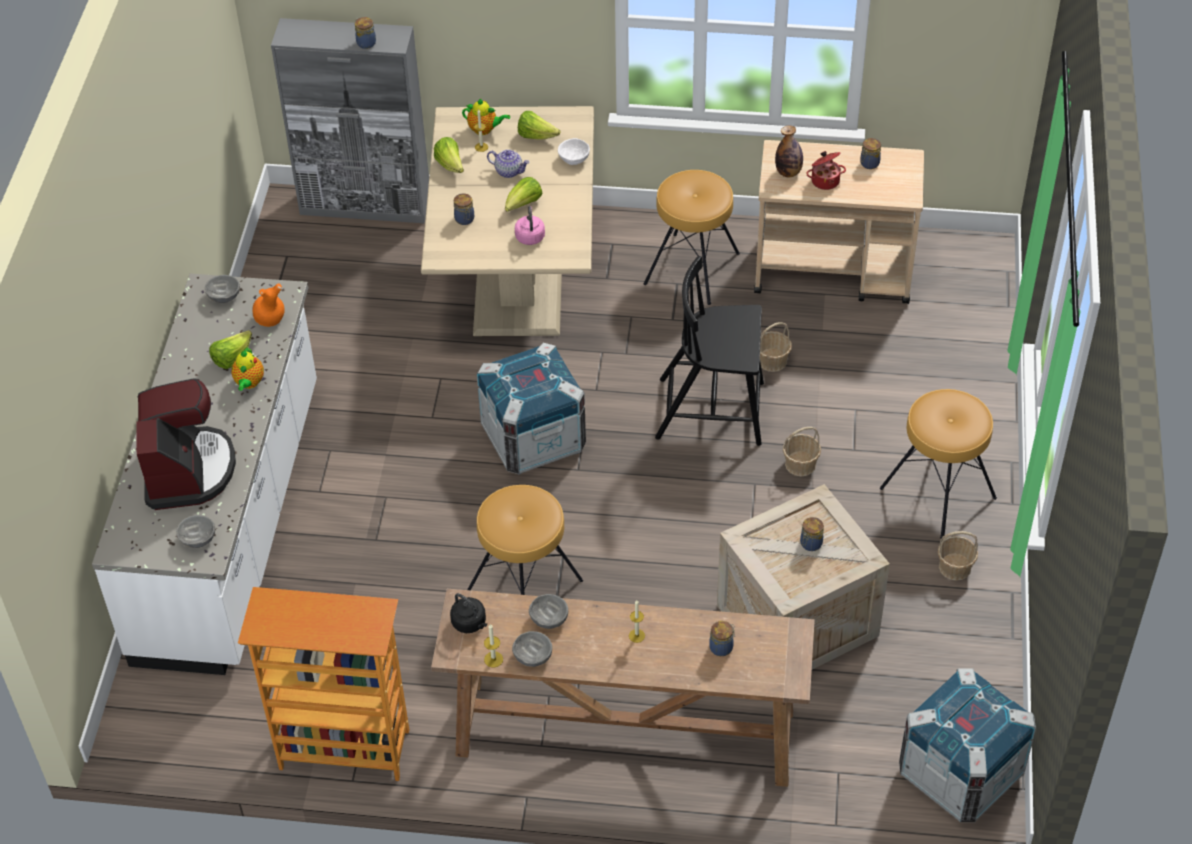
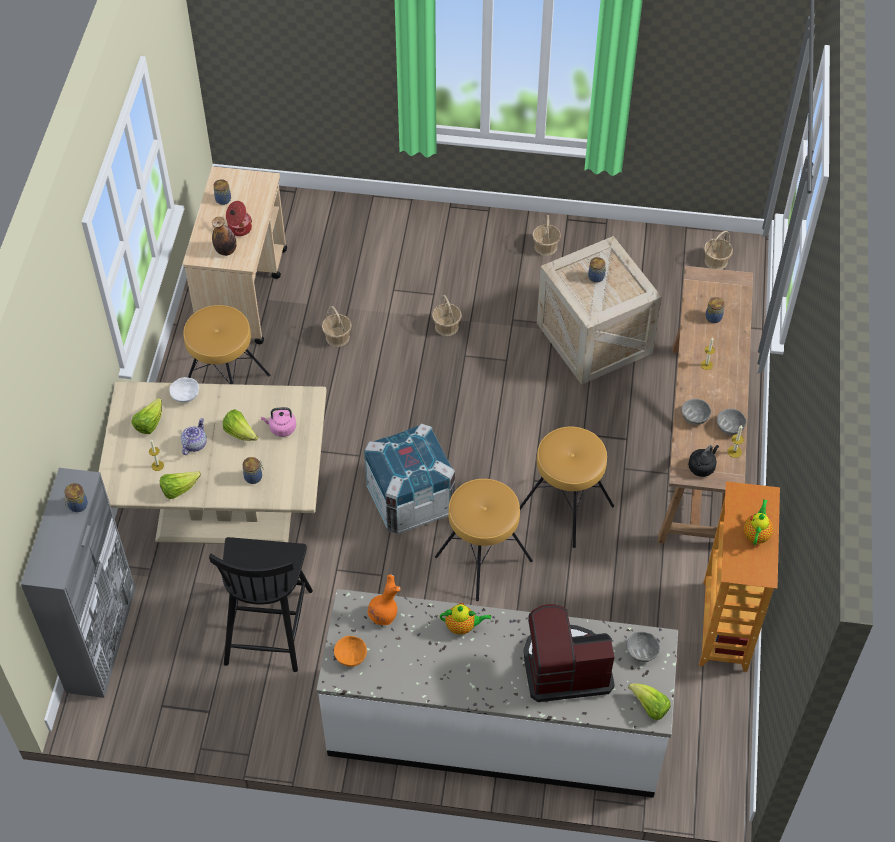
camera: 90 degrees left, 5 degrees up
grey bowl [205,275,240,303] -> orange bowl [334,636,367,667]
lettuce [209,330,252,369] -> lettuce moved to [628,683,671,720]
teapot [462,99,510,135] -> teapot moved to [744,499,773,545]
black chair [655,256,764,446] -> black chair moved to [209,537,313,672]
brown stool [880,389,997,539] -> brown stool moved to [435,479,533,601]
crate [899,668,1036,822] -> basket [704,231,733,269]

